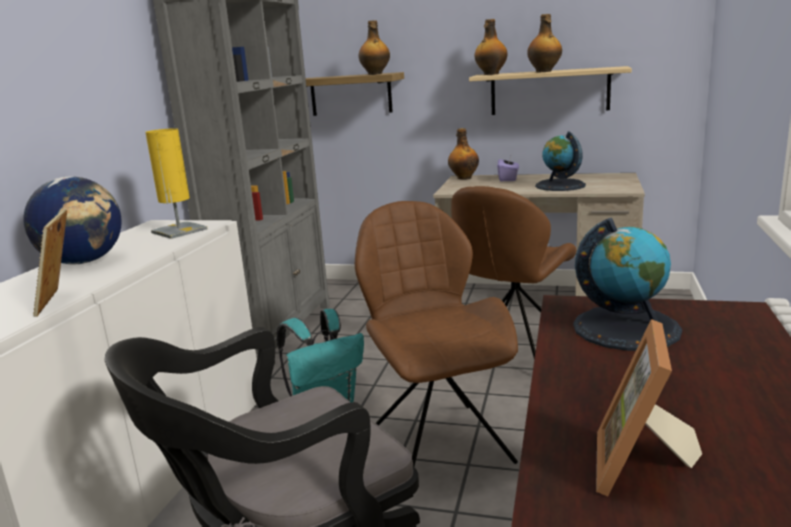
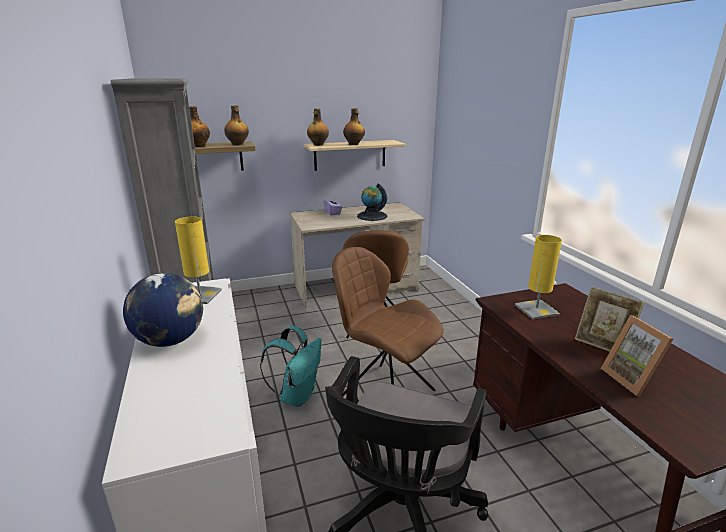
camera: 35 degrees left, 5 degrees up
picture frame [33,209,67,317] -> picture frame moved to [575,286,645,352]
bottle [448,128,479,180] -> bottle moved to [189,106,210,147]
globe [573,218,682,351] -> yellow table lamp [515,235,562,319]

